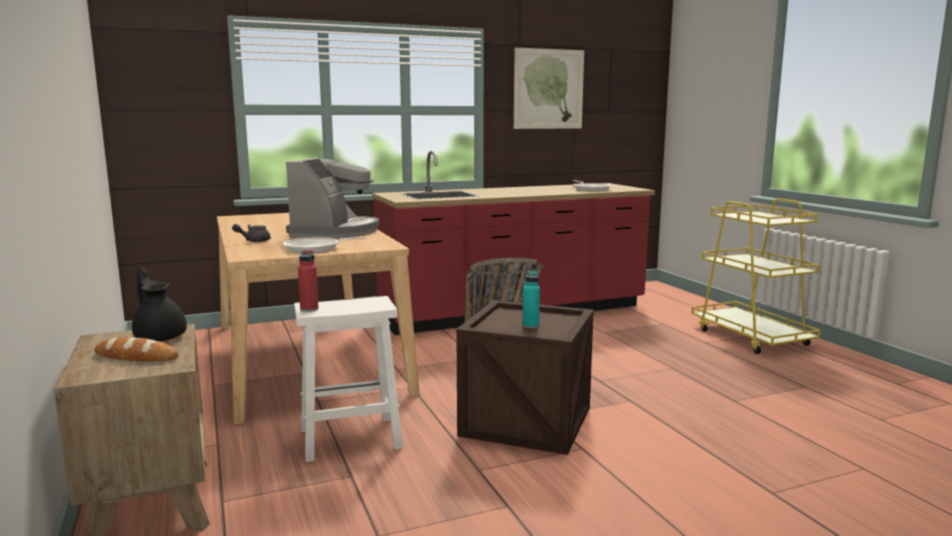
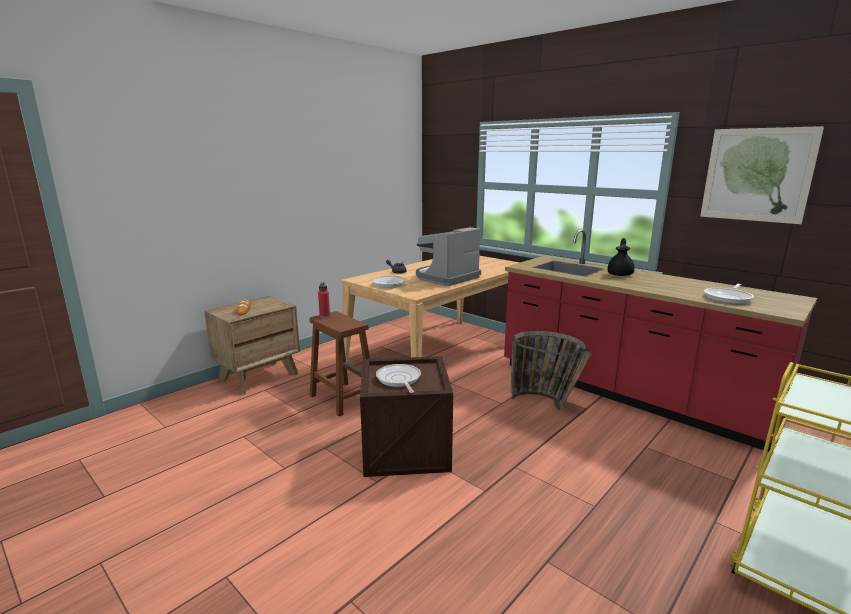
camera: 65 degrees right, 5 degrees up
black teapot [132,267,187,342] -> black teapot moved to [607,238,635,276]
coffee machine [286,157,379,239] -> coffee machine turned 150 degrees clockwise [416,227,481,286]
white stool [294,296,403,462] -> brown stool [310,311,370,416]
turquoise bottle [523,271,540,328] -> frying pan [376,364,421,393]

